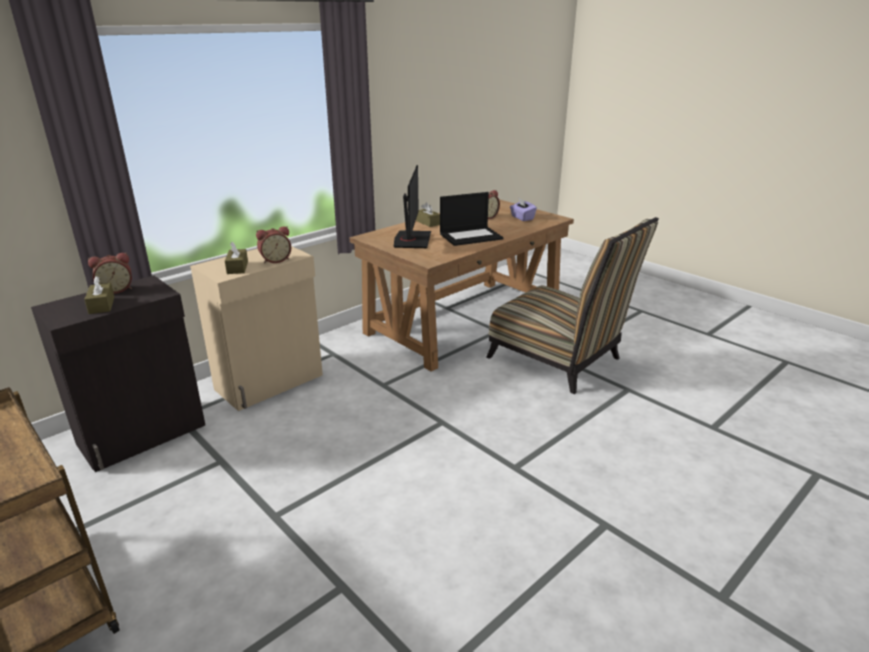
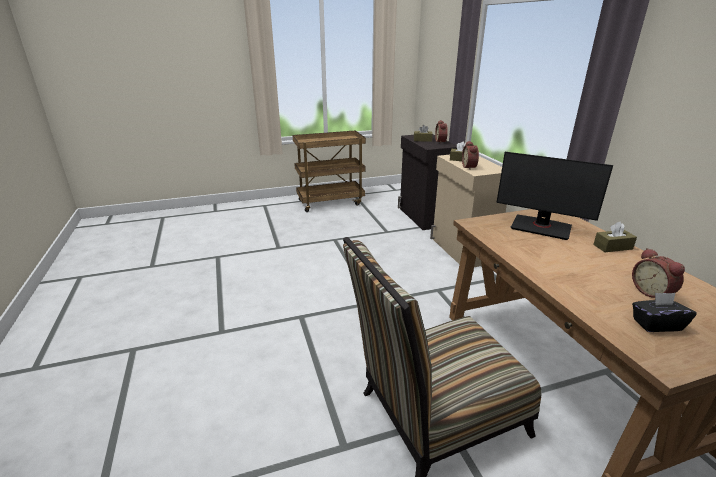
camera: 115 degrees right, 0 degrees up
laptop [440,192,504,246] -> none
purple tissue box [510,199,537,221] -> black tissue box [632,293,696,332]

